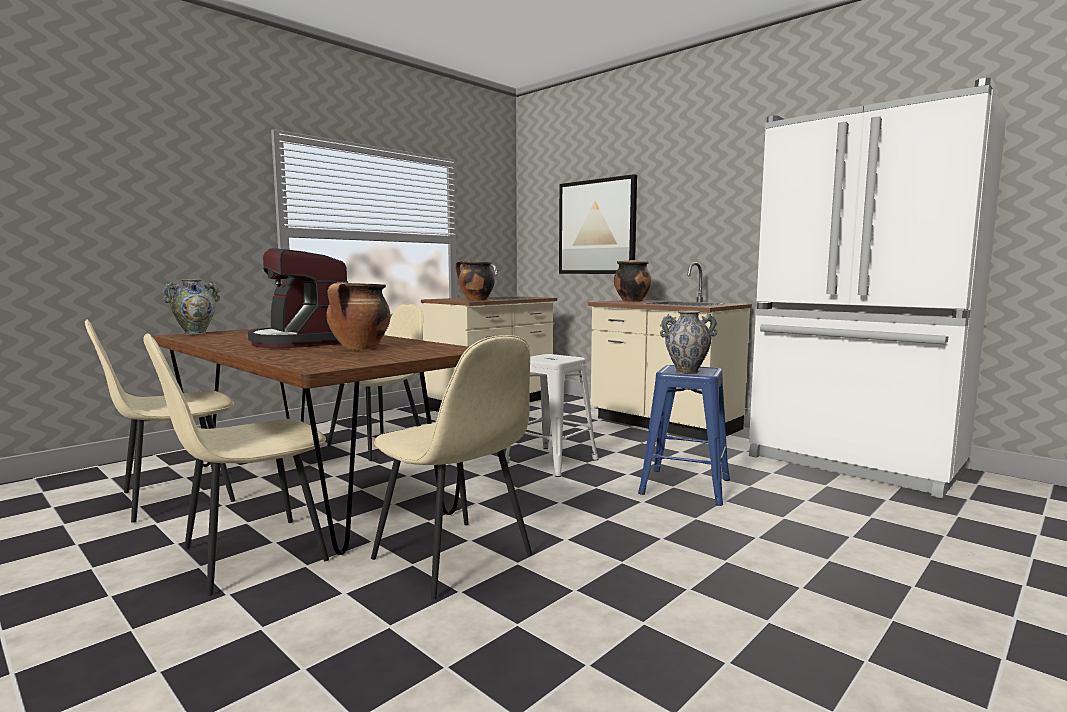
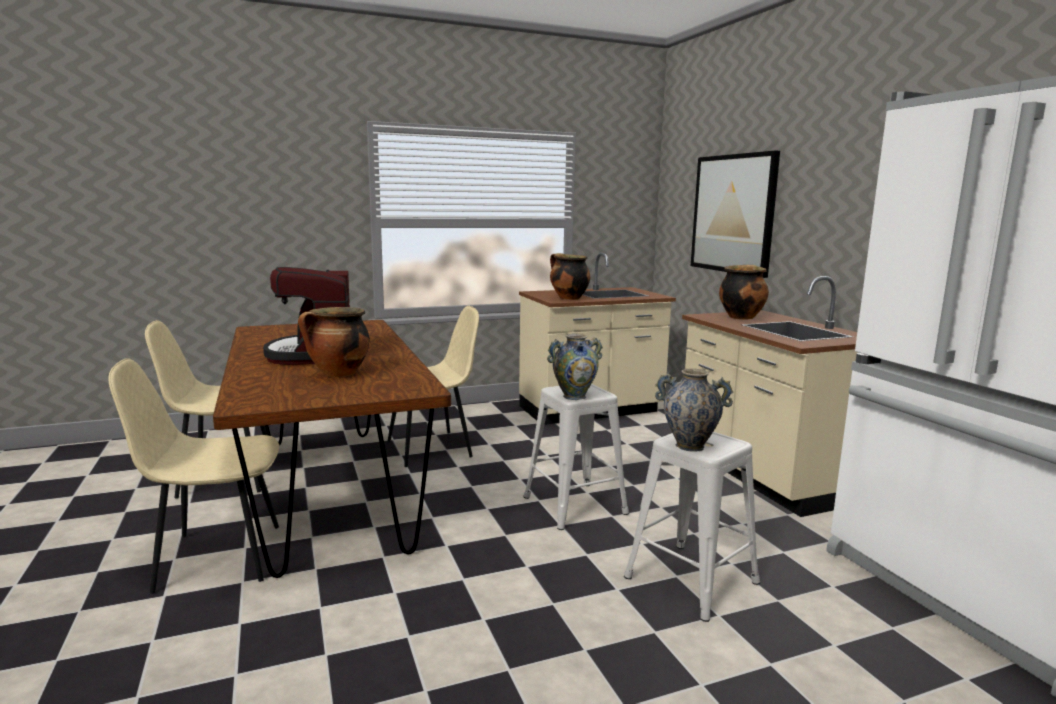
camera: 25 degrees right, 5 degrees up
vase [163,279,220,335] -> vase moved to [547,334,603,400]
beige chair [371,335,532,600] -> none
blue stool [638,365,730,506] -> white stool [624,432,760,622]

